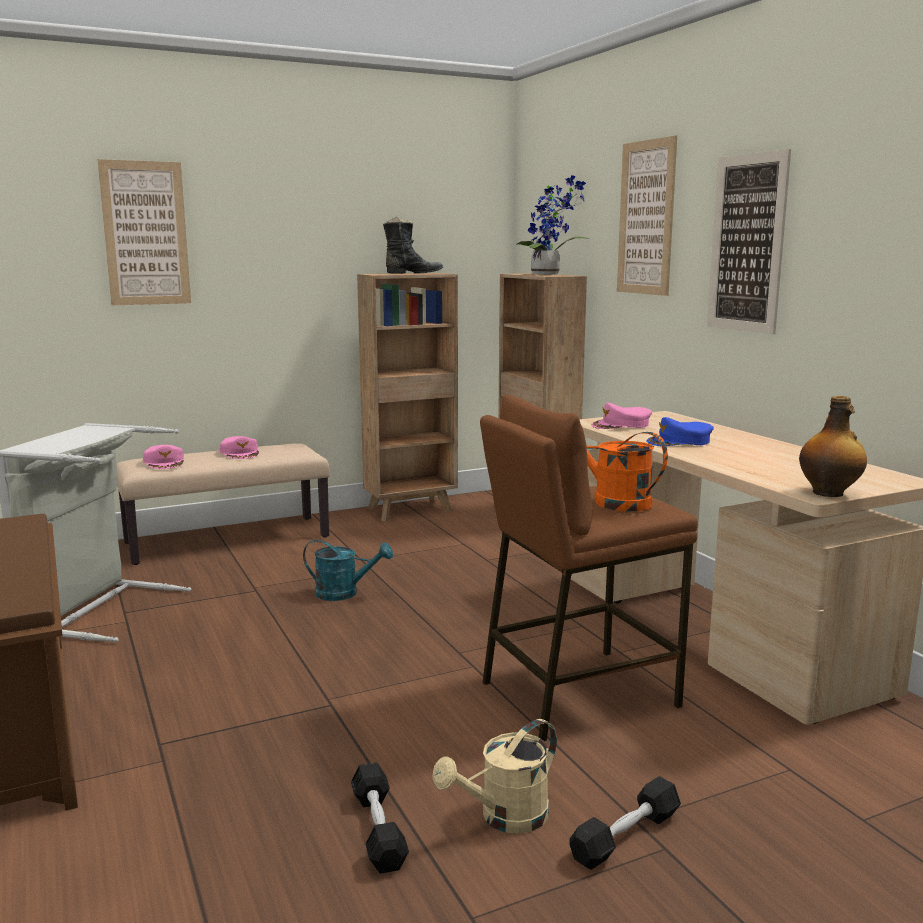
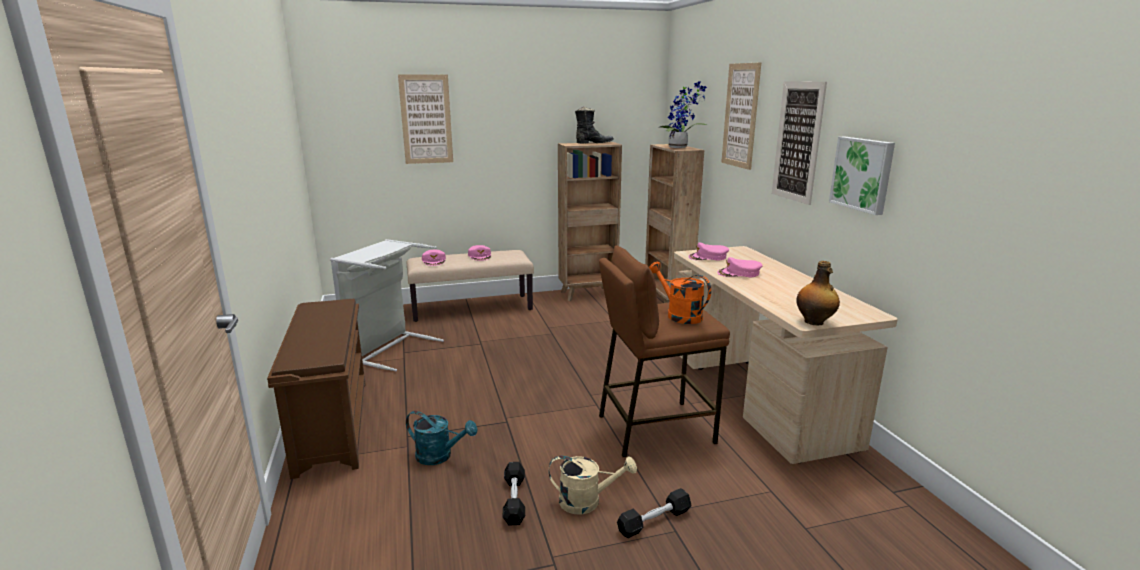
camera: 10 degrees right, 5 degrees up
turquoise watering can [303,540,393,601] -> turquoise watering can moved to [406,411,478,465]
beige watering can [432,719,557,834] -> beige watering can turned 150 degrees counterclockwise [548,456,637,515]
blue cap [646,417,714,446] -> pink cap [717,257,763,277]
none -> picture [829,137,895,215]

